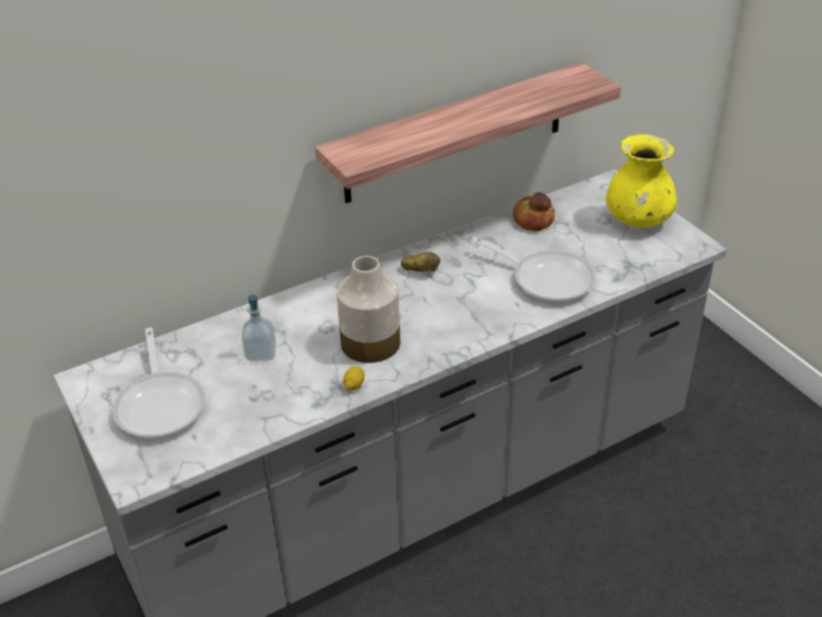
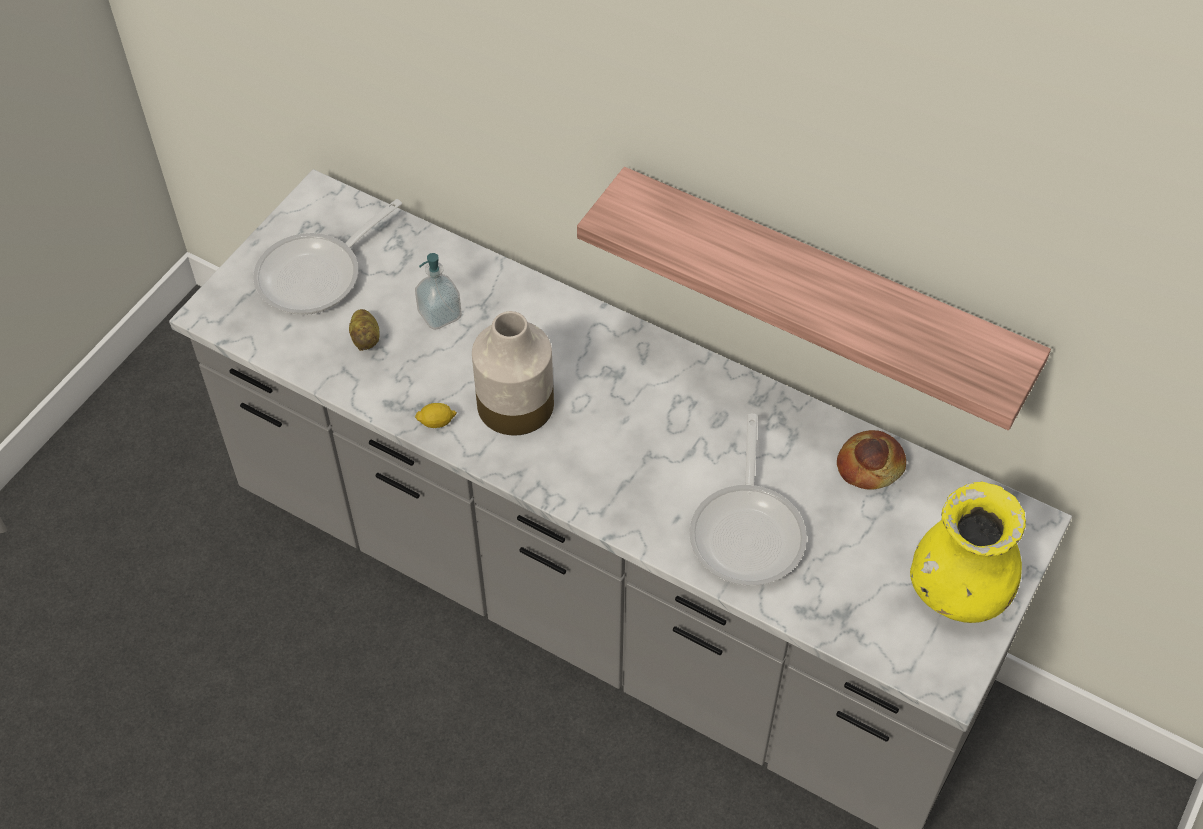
camera: 60 degrees right, 15 degrees up
potato [401,252,440,272] -> potato moved to [349,309,380,351]

